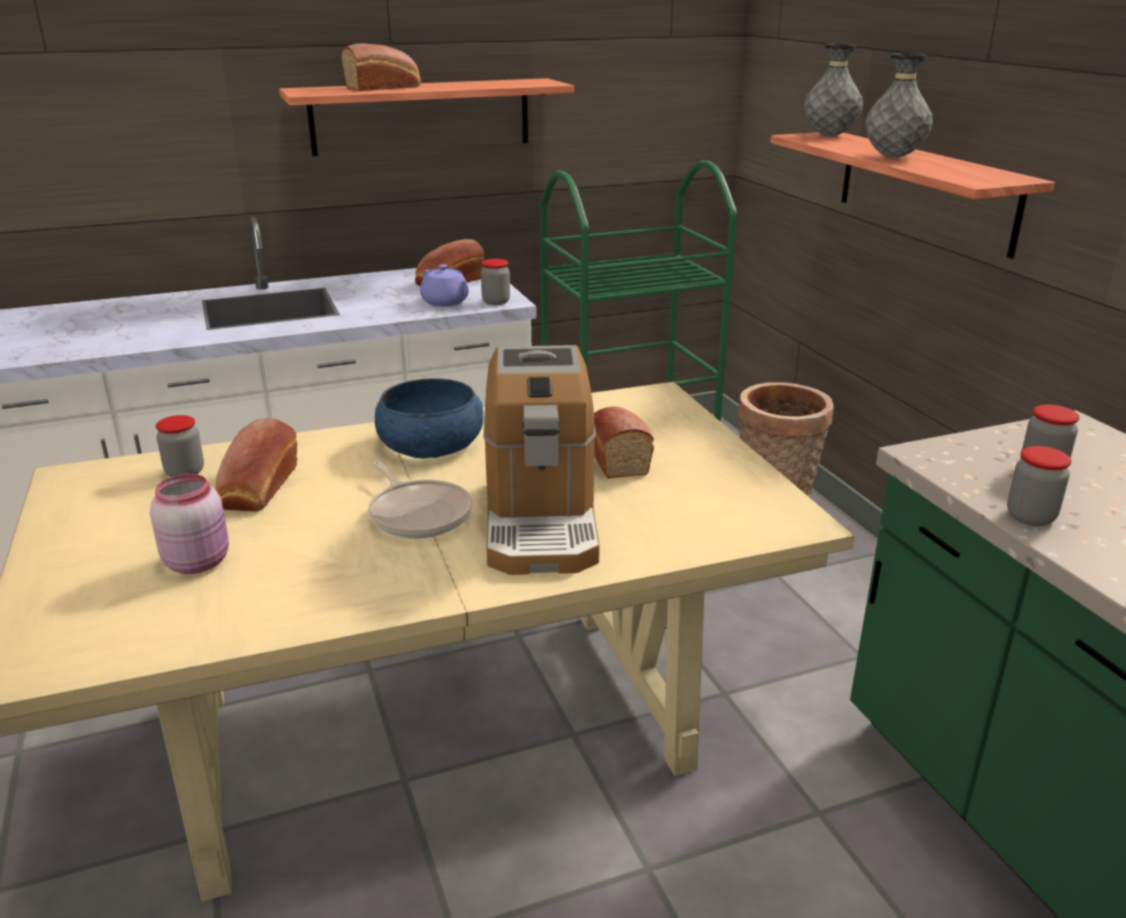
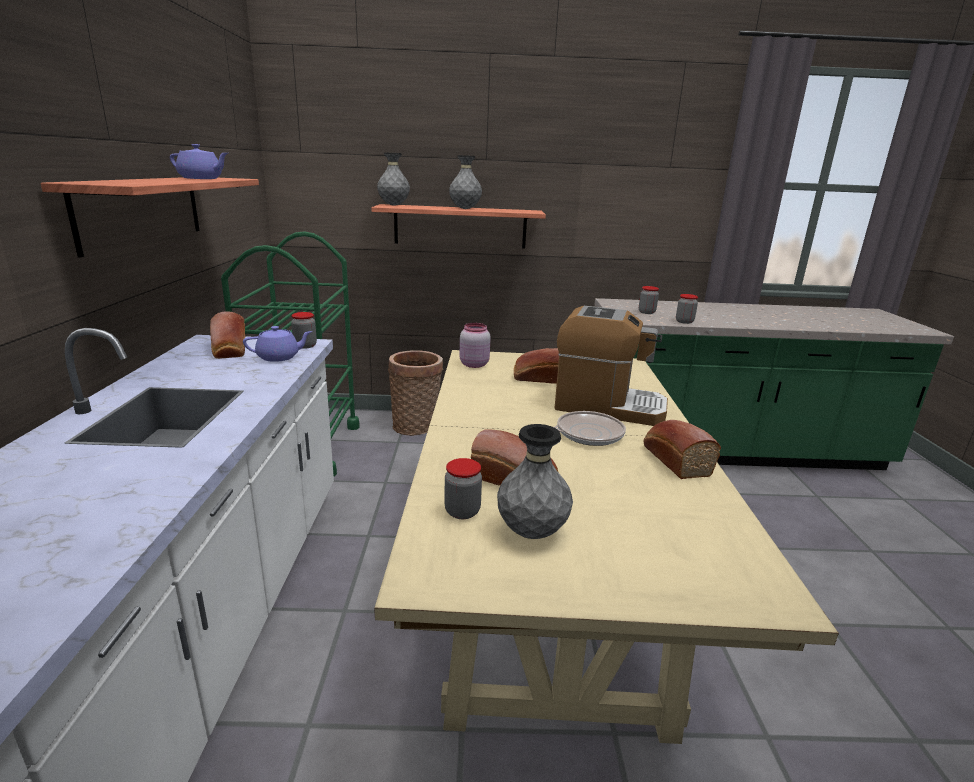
camera: 70 degrees left, 5 degrees down
pink jar [150,474,229,574] -> pink jar moved to [460,323,491,368]
bread [341,43,421,91] -> bread moved to [644,420,721,479]
blue bowl [375,378,483,458] -> none
none -> purple teapot [170,144,228,179]
none -> grey vase [497,424,573,539]

